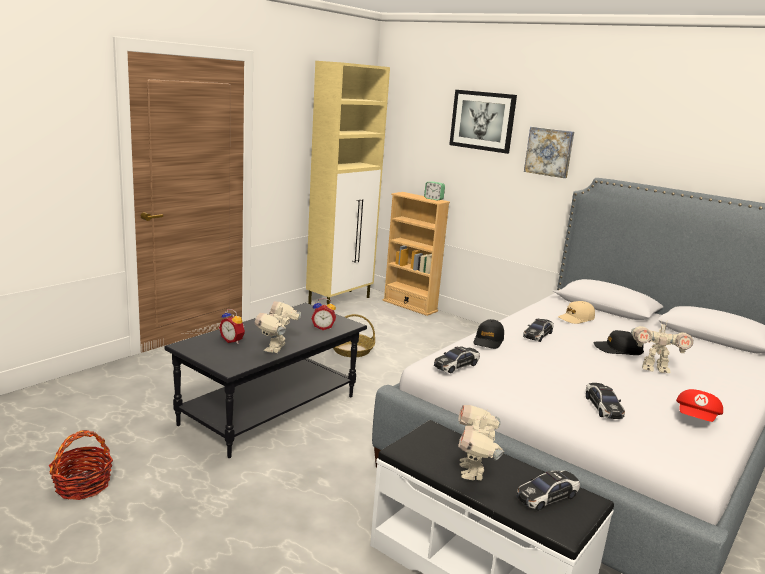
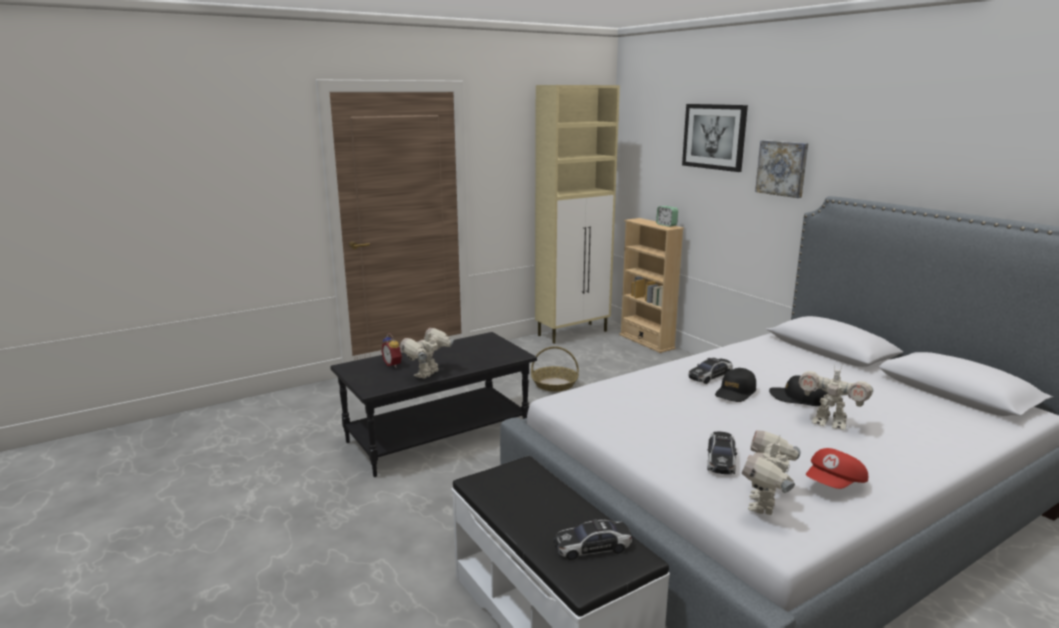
camera: 20 degrees right, 0 degrees up
basket [49,430,113,500] -> none
alarm clock [311,298,336,330] -> none
toy car [434,346,480,373] -> none
toy robot [458,405,504,480] -> toy robot moved to [742,430,800,515]
black cap [473,319,504,349] -> black cap moved to [715,368,756,402]
beige cap [558,301,595,324] -> none

